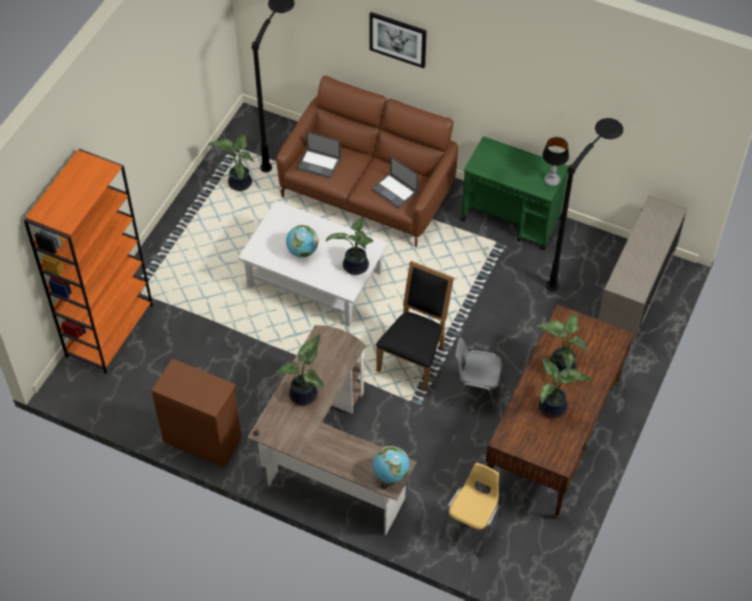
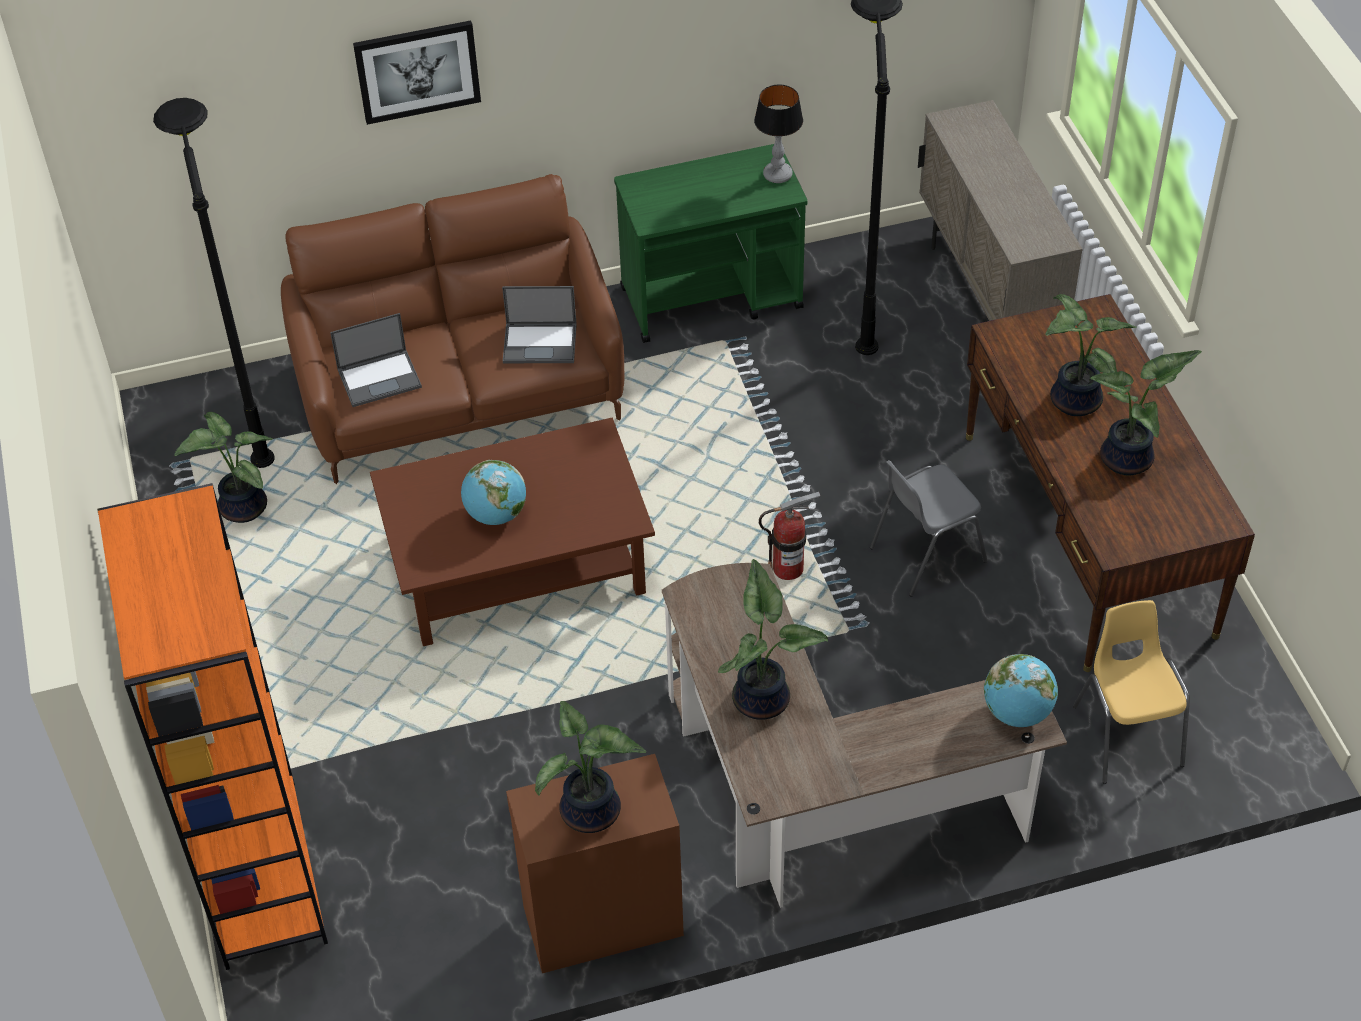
camera: 40 degrees left, 5 degrees down
white coffee table [238,201,388,327] -> brown coffee table [370,418,655,646]
potted plant [326,217,373,275] -> potted plant moved to [535,701,646,833]
black chair [376,261,454,392] -> fire extinguisher [759,492,820,580]

